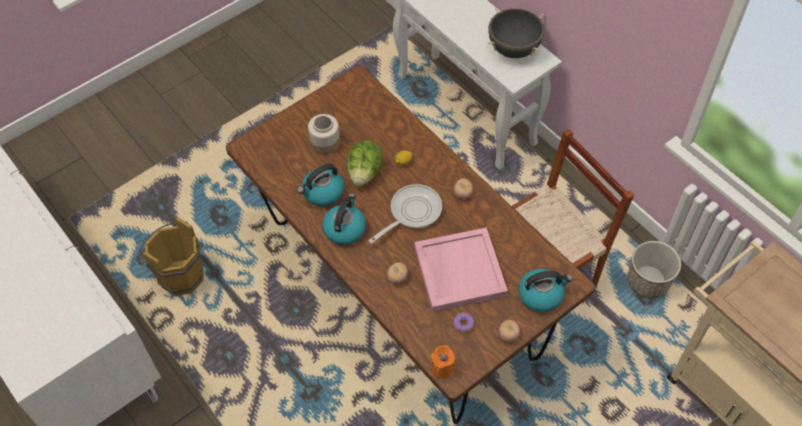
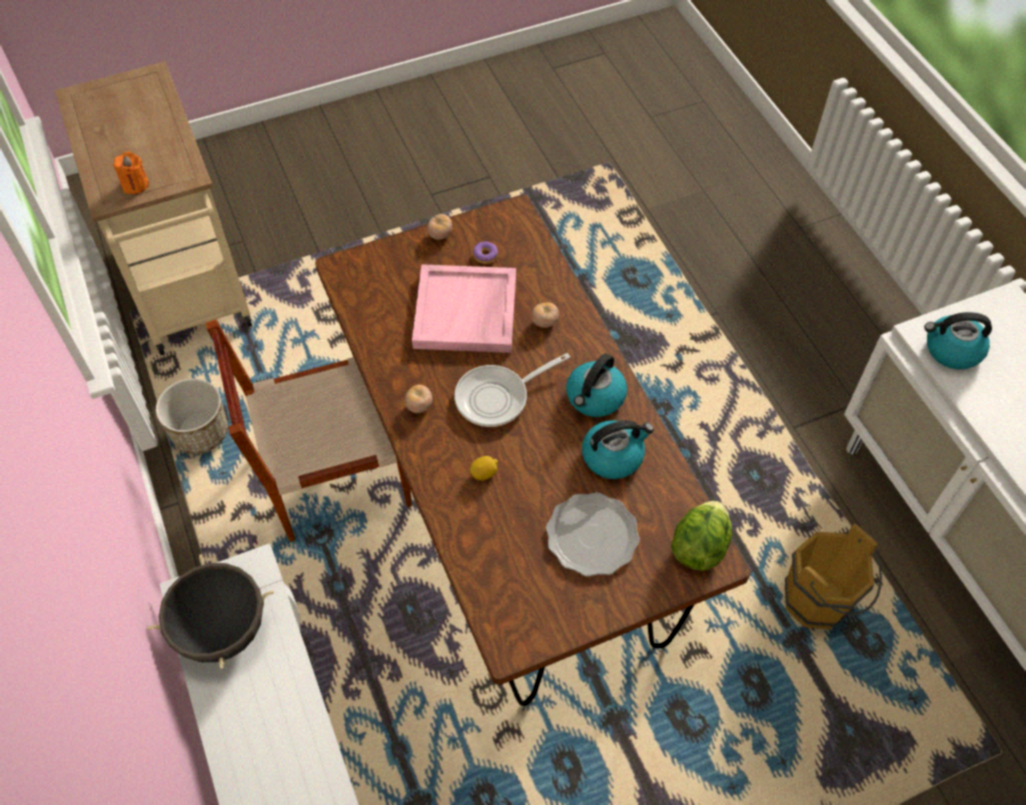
camera: 165 degrees left, 0 degrees up
jar [308,114,340,155] -> plate [546,492,640,577]
lettuce [346,140,382,186] -> lettuce moved to [671,501,732,571]
orange candle [431,345,455,379] -> orange candle moved to [113,152,149,194]
kettle [518,269,572,312] -> kettle moved to [924,312,992,370]

